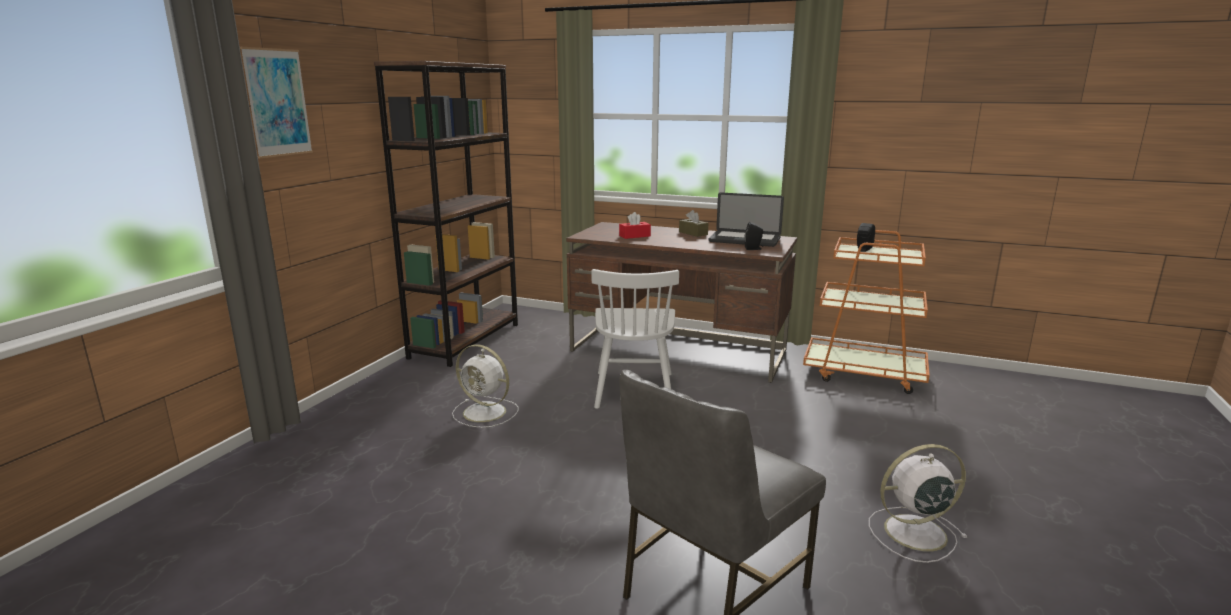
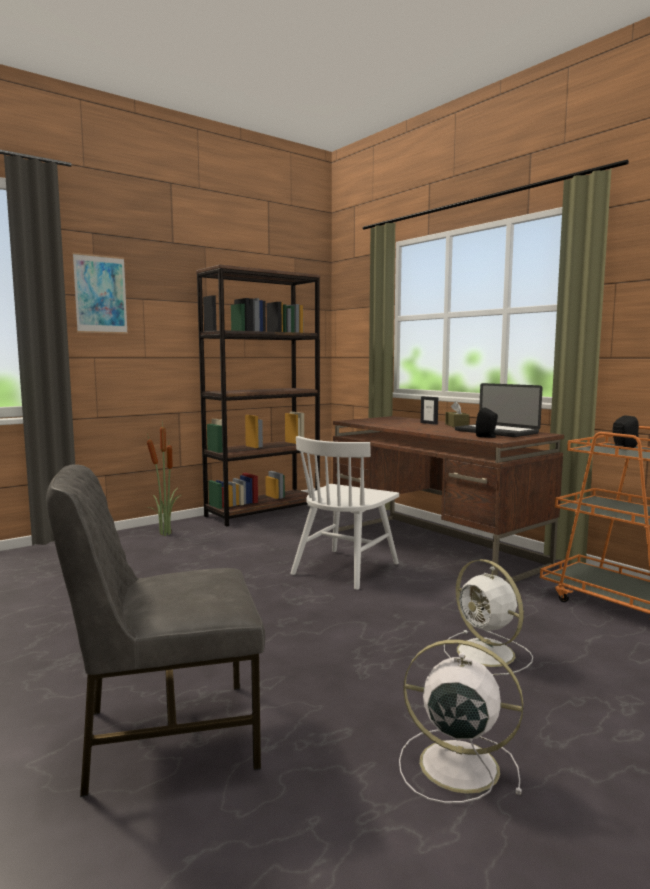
camera: 30 degrees right, 10 degrees down
white fan [452,344,519,428] -> white fan moved to [444,559,533,675]
red tissue box [619,212,651,239] -> none
none -> potted plant [147,421,182,536]
none -> picture frame [421,396,438,425]

